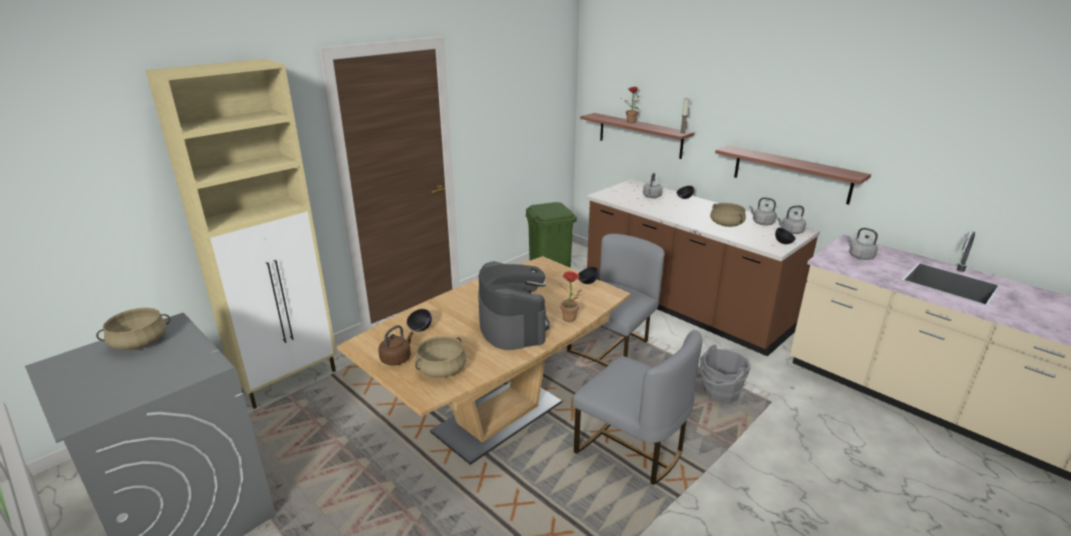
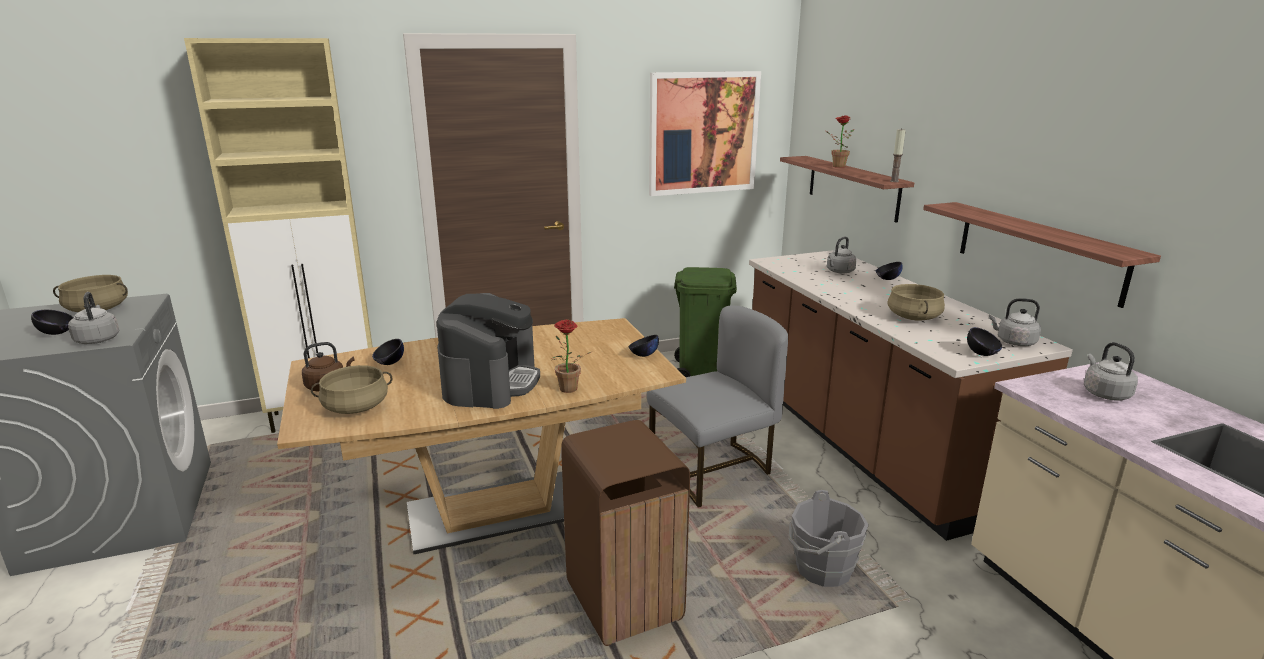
camera: 25 degrees right, 5 degrees down
grey chair [573,330,702,485] -> brown trash can [561,420,690,646]
grey kettle [749,197,777,225] -> grey kettle moved to [68,292,119,344]
none -> black bowl [31,310,74,335]
none -> picture [649,71,761,196]

